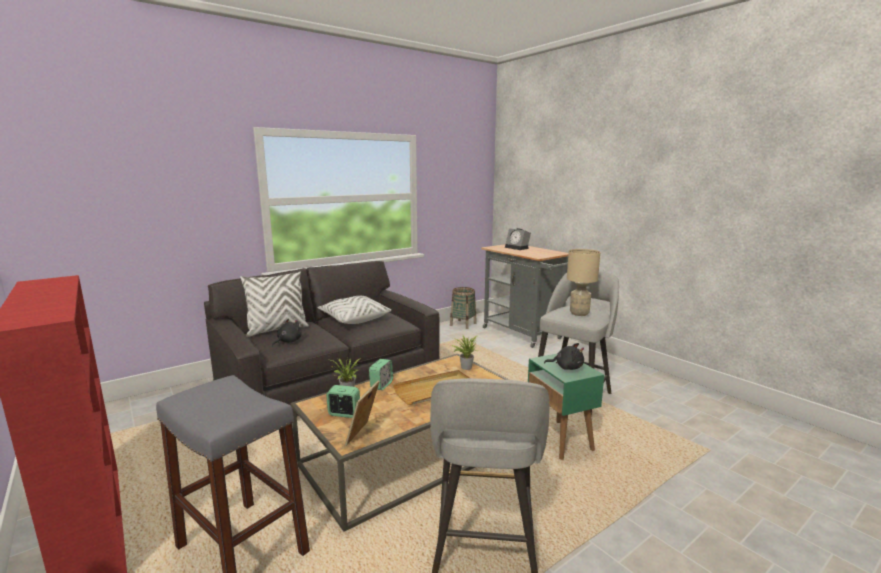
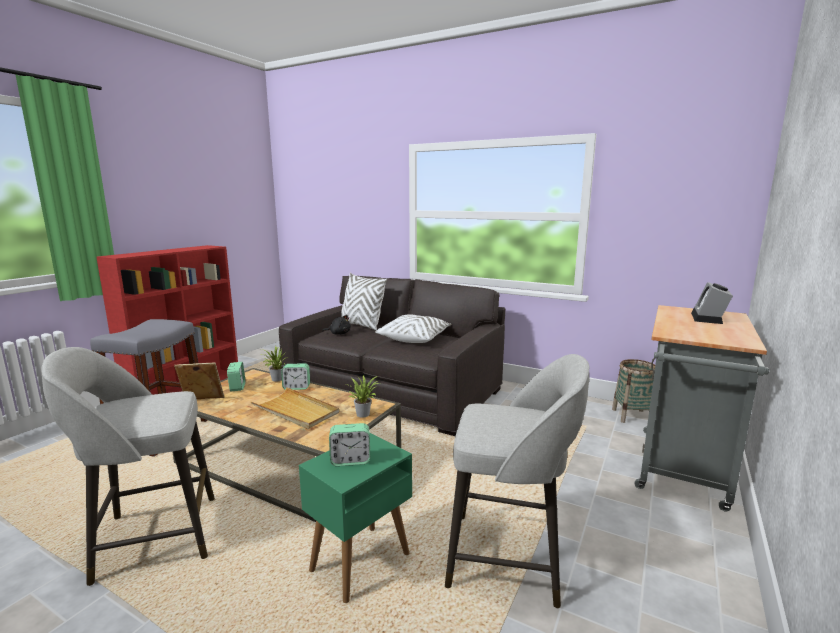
camera: 65 degrees right, 0 degrees up
black plush toy [544,343,584,370] -> alarm clock [329,423,370,466]
beige table lamp [567,249,600,316] -> none

